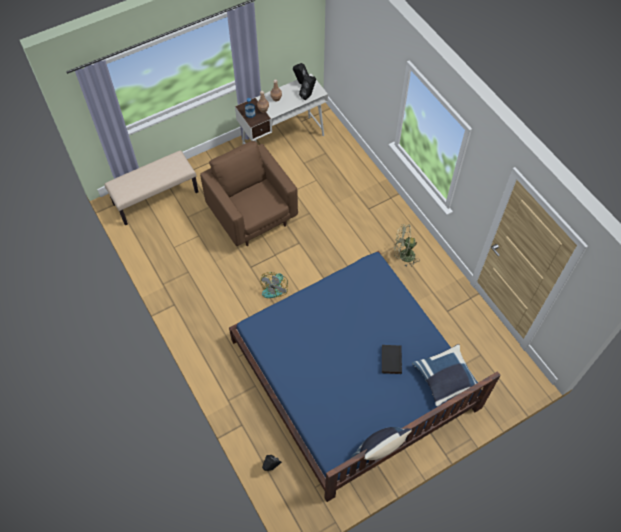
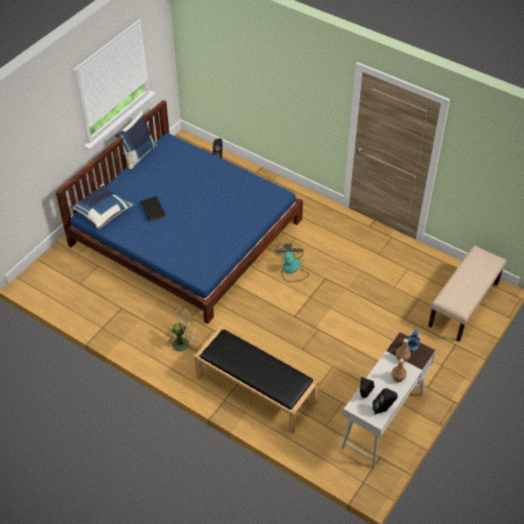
camera: 155 degrees right, 10 degrees down
brown armchair [200,141,298,246] -> none
none -> black bench [194,327,318,434]

